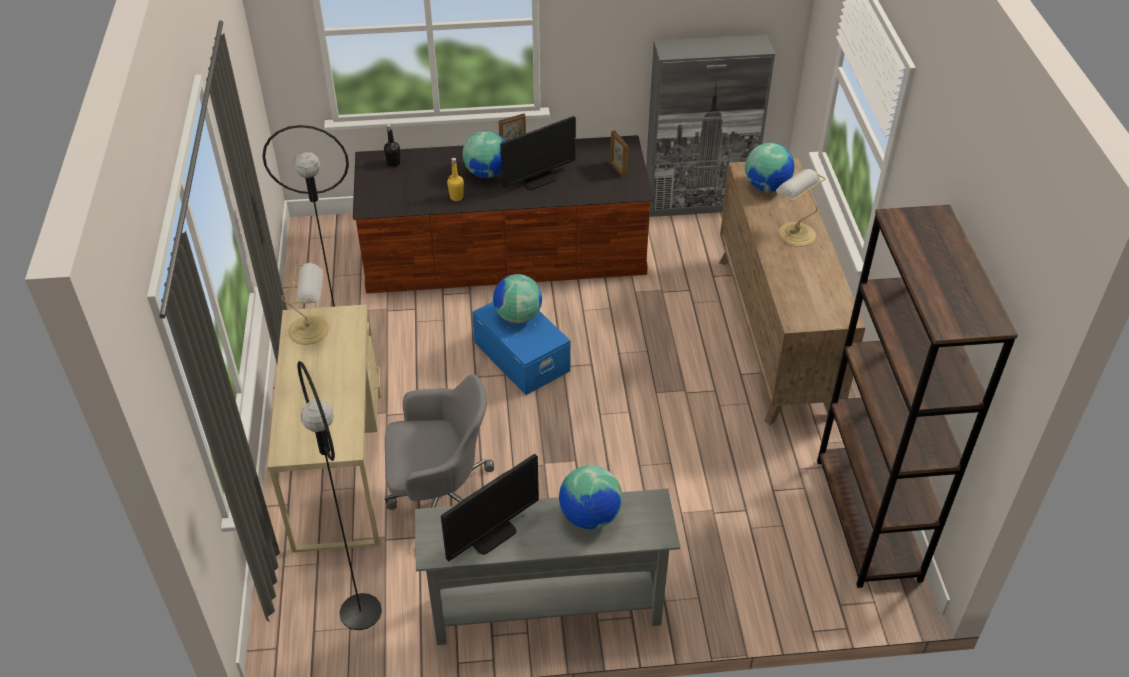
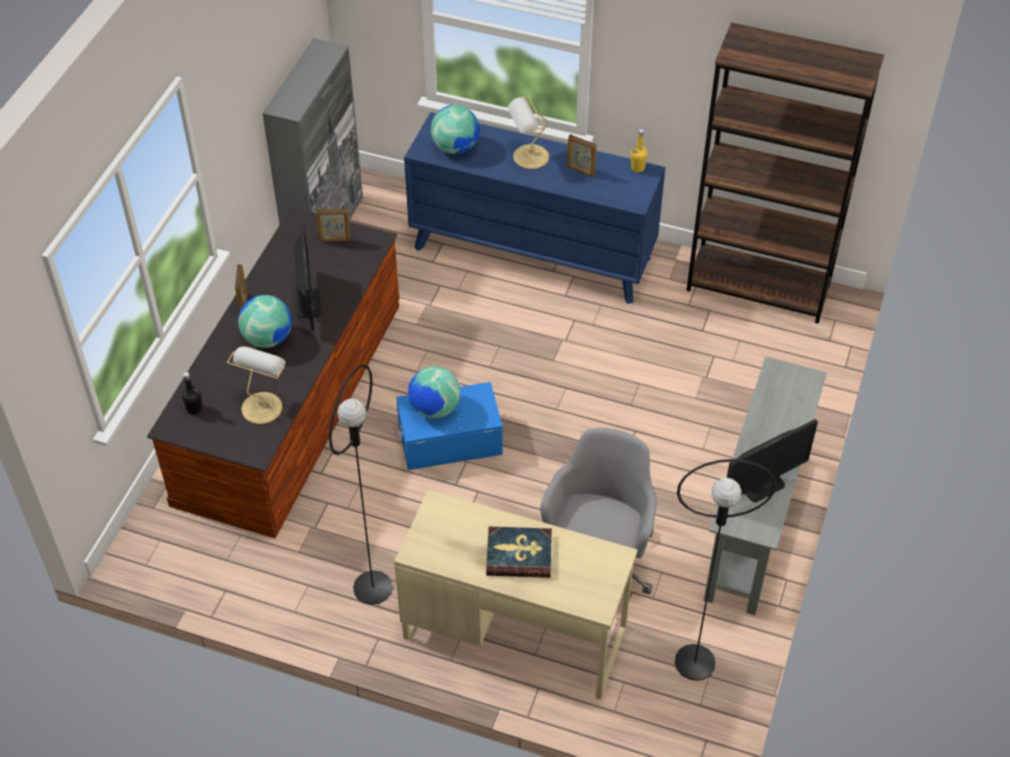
camera: 65 degrees left, 5 degrees up
table lamp [282,263,329,345] -> table lamp moved to [227,346,286,424]
monitor [441,454,539,561] -> monitor turned 75 degrees clockwise [727,419,818,502]
yellow bottle [447,158,464,201] -> yellow bottle moved to [631,129,648,172]
globe [559,465,623,529] -> none
brown dresser [719,158,866,426] -> blue dresser [404,112,665,304]
none -> book [486,526,552,578]
none -> picture frame [567,134,597,177]

